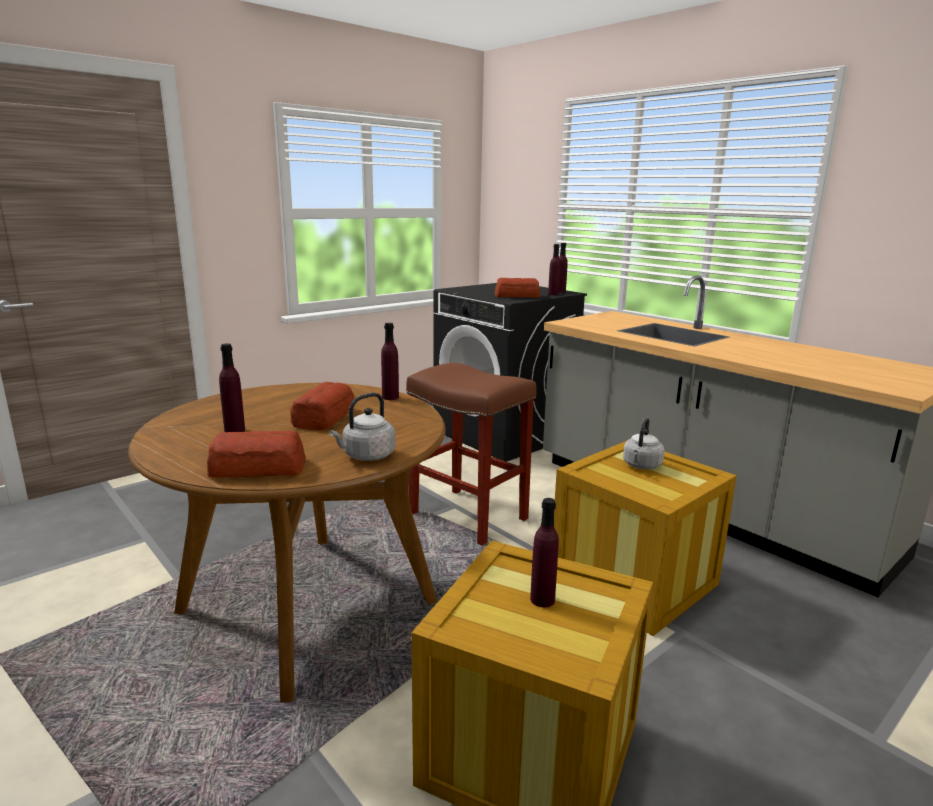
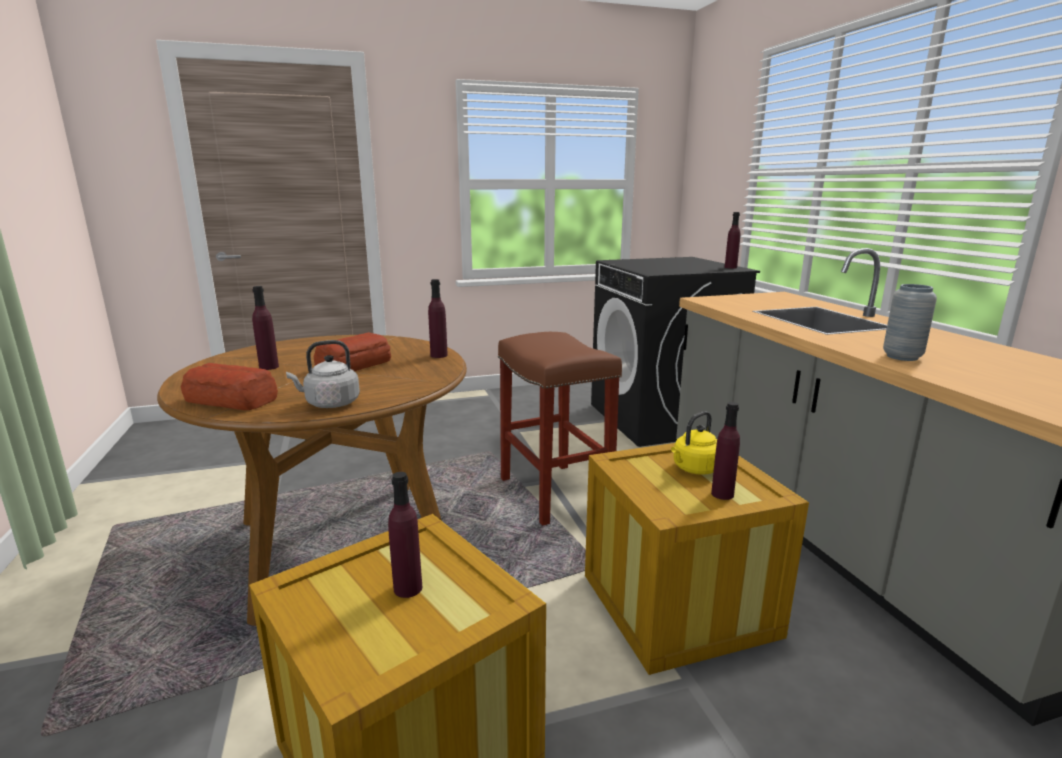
camera: 25 degrees right, 0 degrees up
bread [495,278,540,298] -> none
purple bottle [548,244,561,295] -> purple bottle moved to [711,402,740,500]
grey kettle [623,418,665,470] -> yellow kettle [671,411,717,475]
none -> grey vase [883,284,937,361]

